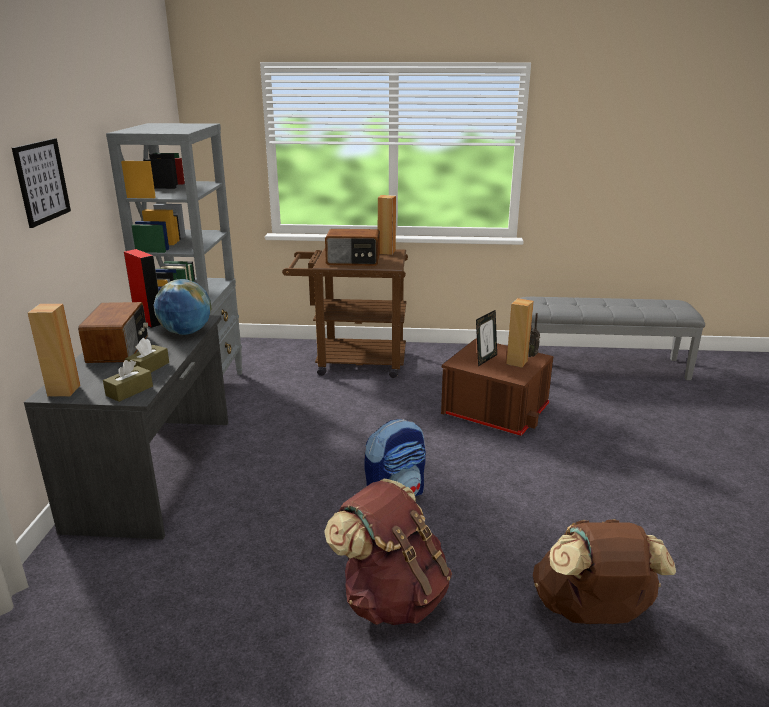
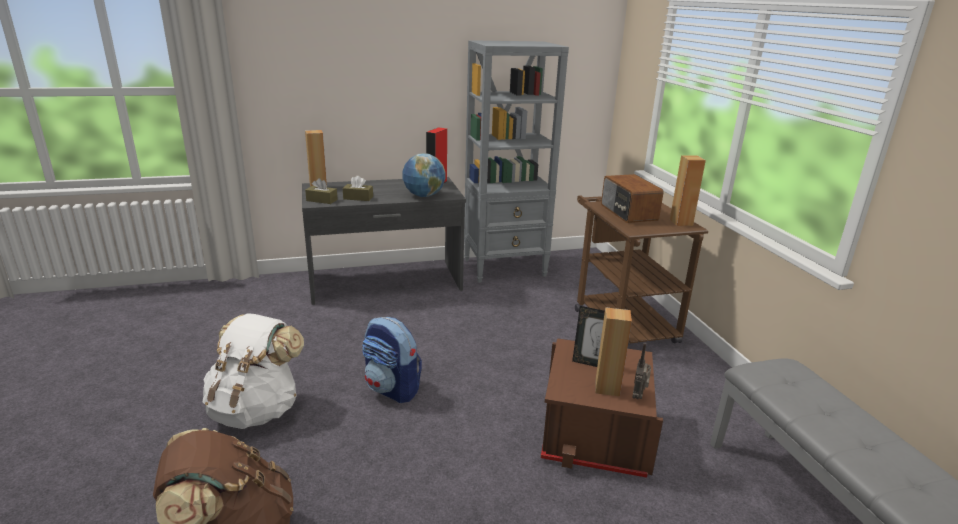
camera: 70 degrees right, 0 degrees up
picture [12,138,71,228] -> none
radio [78,302,148,363] -> none
brown backpack [324,479,452,625] -> white backpack [203,313,304,429]

